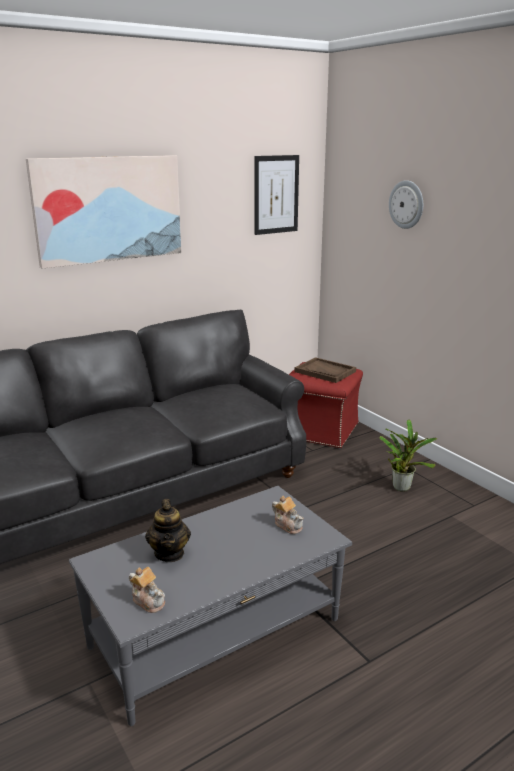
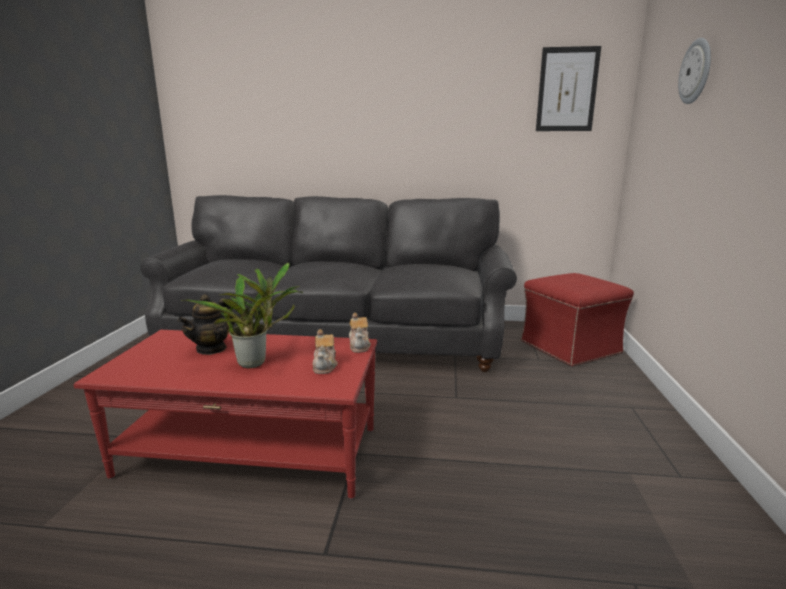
camera: 40 degrees right, 5 degrees down
picture [26,155,182,268] -> none
grey coffee table [69,486,352,726] -> red coffee table [73,330,377,499]
teapot [129,567,165,613] -> teapot moved to [349,313,371,353]
brown tray [294,357,356,383] -> none
potted plant [379,420,437,492] -> potted plant moved to [181,263,303,368]

